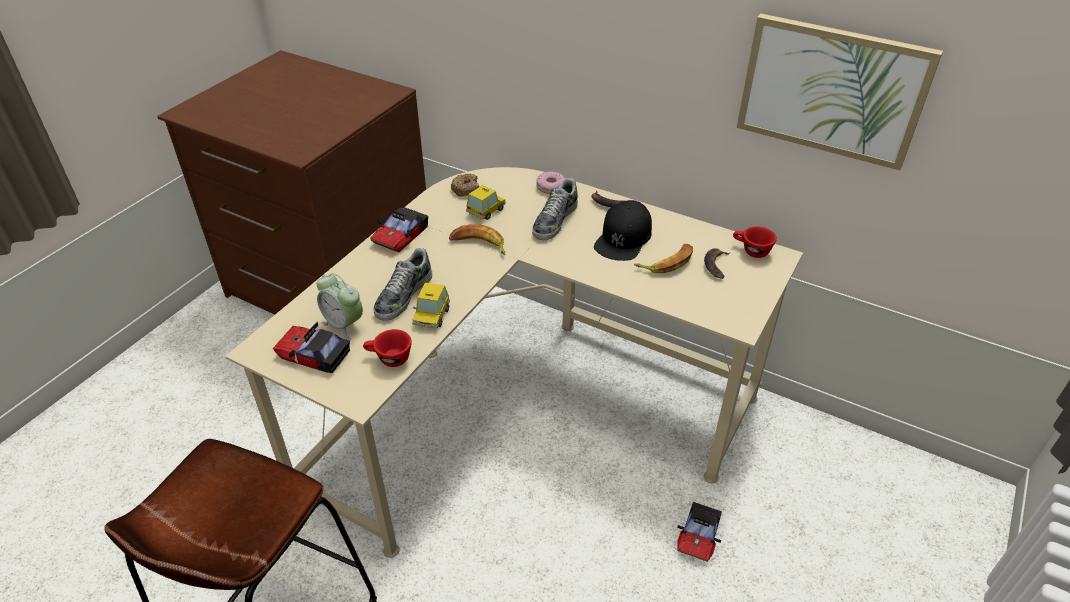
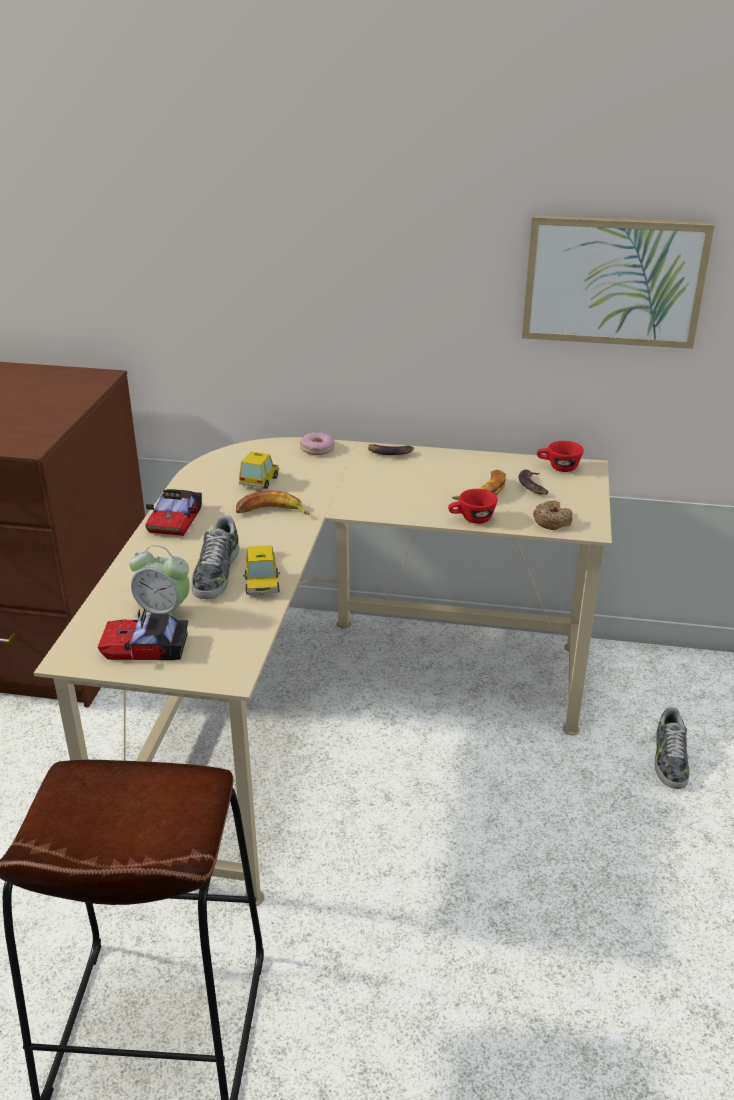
camera: 20 degrees left, 10 degrees down
red cup [363,329,412,367] -> red cup moved to [448,489,498,524]
donut [451,174,479,197] -> donut moved to [533,501,573,530]
shoe [532,178,578,240] -> shoe moved to [655,707,689,789]
black cap [594,200,652,261] -> none
toy car [677,502,722,562] -> none

